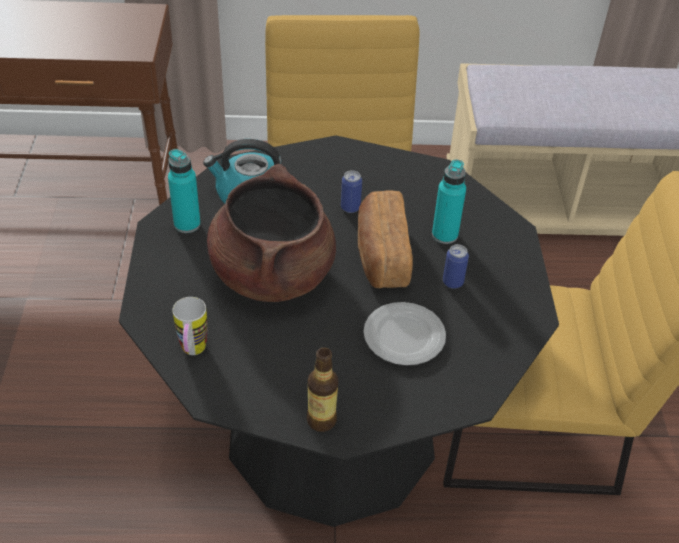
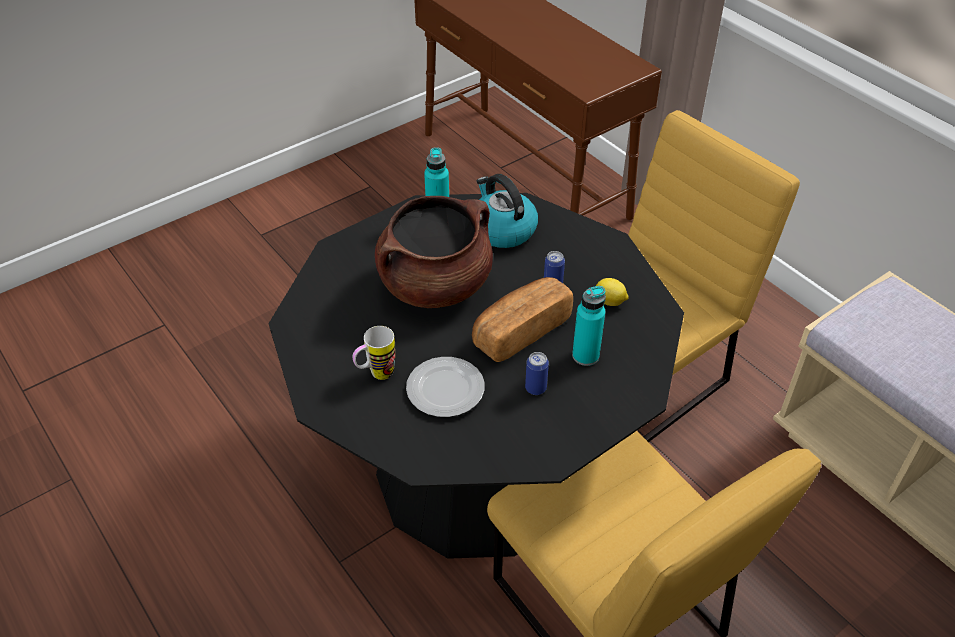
camera: 55 degrees right, 0 degrees up
mug [172,297,207,355] -> mug moved to [353,326,395,380]
bottle [307,347,338,432] -> none
none -> lemon [596,278,629,306]

